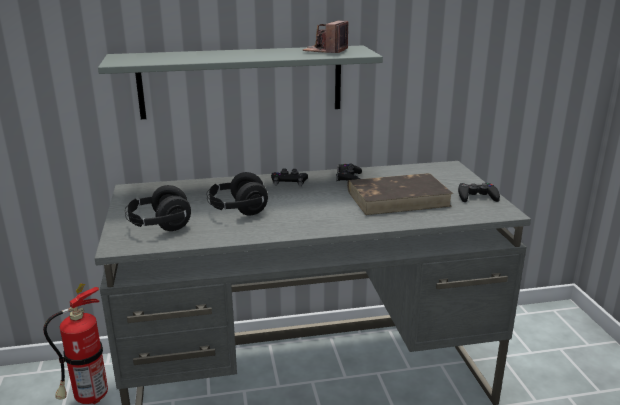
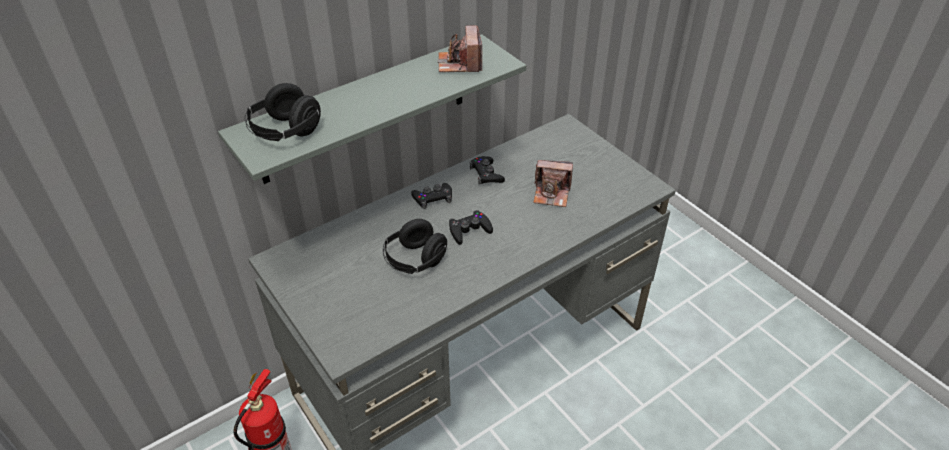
camera: 25 degrees left, 20 degrees up
black headphones [125,185,191,231] -> black headphones moved to [245,83,321,141]
brown book [347,173,453,215] -> camera [533,160,573,207]
black game controller [458,183,500,202] -> black game controller moved to [449,210,493,245]

